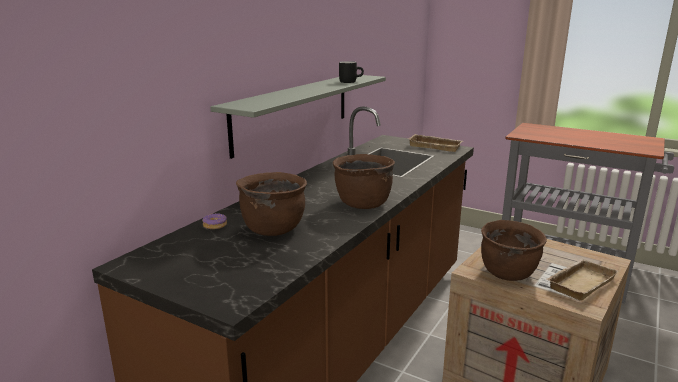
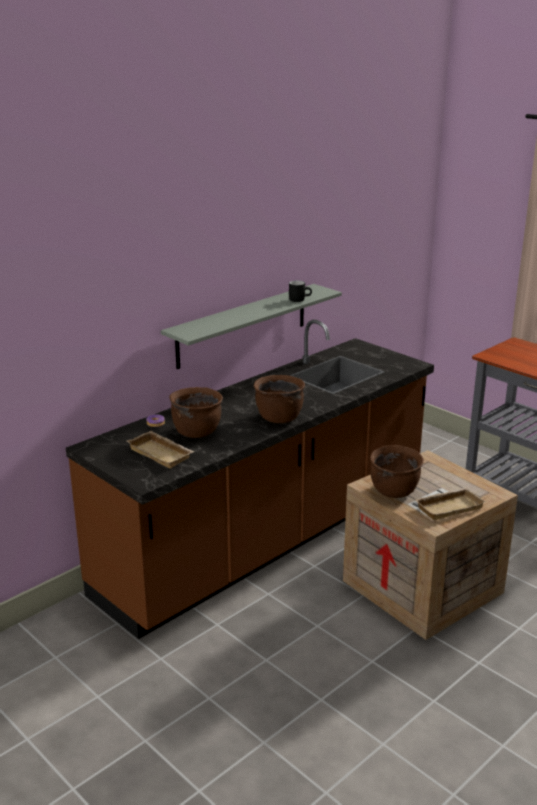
camera: 15 degrees right, 5 degrees up
beige tray [408,134,463,152] -> beige tray moved to [127,431,195,469]

